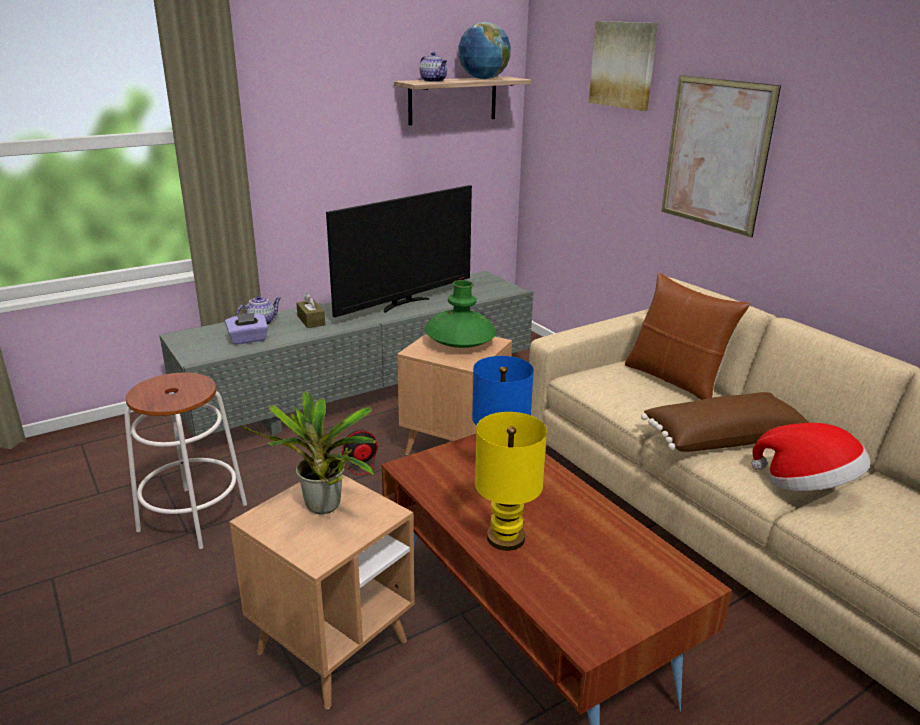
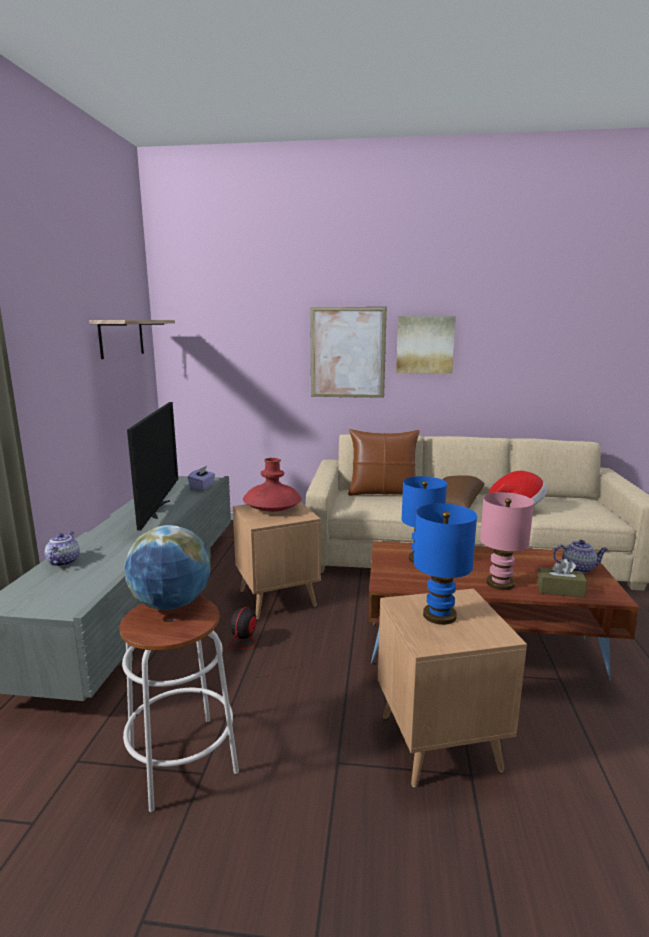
camera: 50 degrees left, 10 degrees down
purple tissue box [225,313,268,345] -> purple tissue box moved to [188,466,215,490]
potted plant [240,392,376,514] -> blue table lamp [414,504,477,625]
brown tissue box [296,293,325,328] -> brown tissue box moved to [537,559,587,598]
teapot [420,52,447,82] -> teapot moved to [553,540,608,573]
green vase [424,280,496,348] -> red vase [243,458,302,512]
globe [458,22,511,79] -> globe moved to [124,525,211,610]
yellow table lamp [475,412,547,551] -> pink table lamp [480,492,534,590]
picture [589,21,658,111] -> picture moved to [396,316,456,374]

